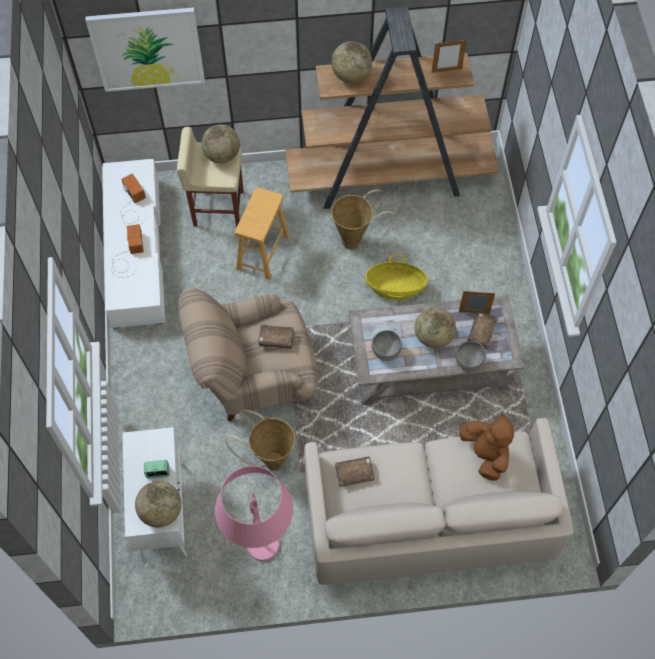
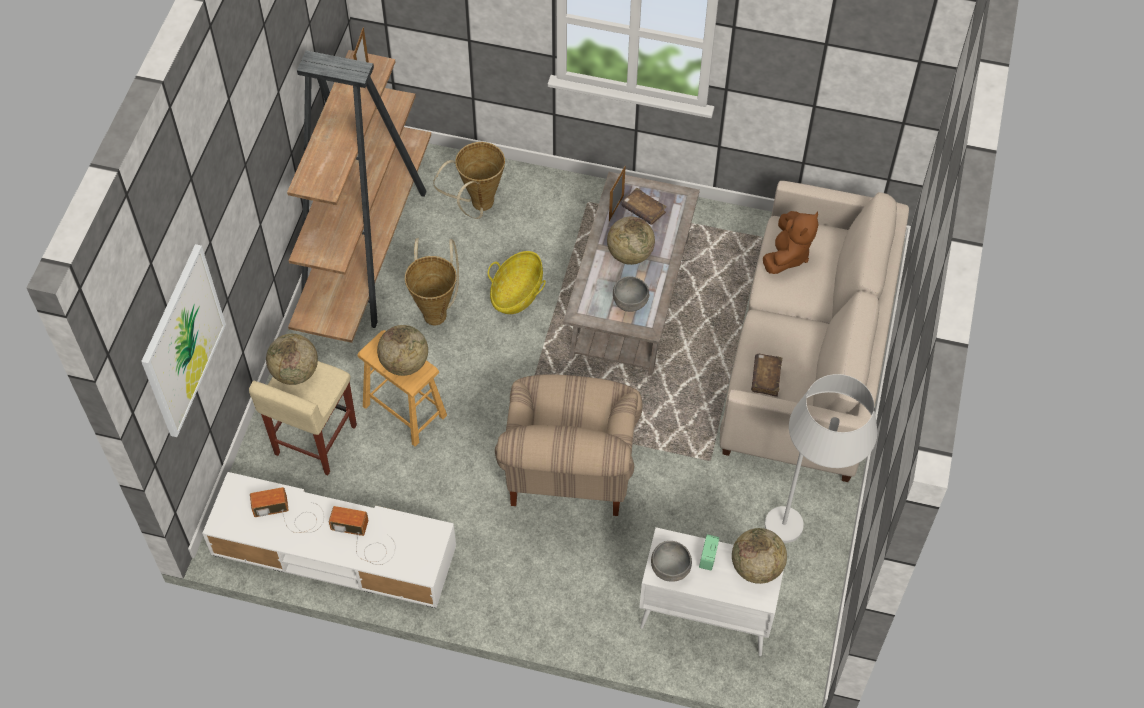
camera: 70 degrees left, 5 degrees down
pink floor lamp [215,466,293,561] -> white floor lamp [765,374,877,543]
basket [225,410,295,471] -> basket moved to [433,142,505,219]
brown book [258,324,295,349] -> none
globe [331,41,372,83] -> globe moved to [377,325,428,376]
grey bowl [455,341,486,372] -> grey bowl moved to [651,541,692,582]
brown plush toy [459,414,514,481] -> brown plush toy turned 120 degrees clockwise [763,211,819,274]

